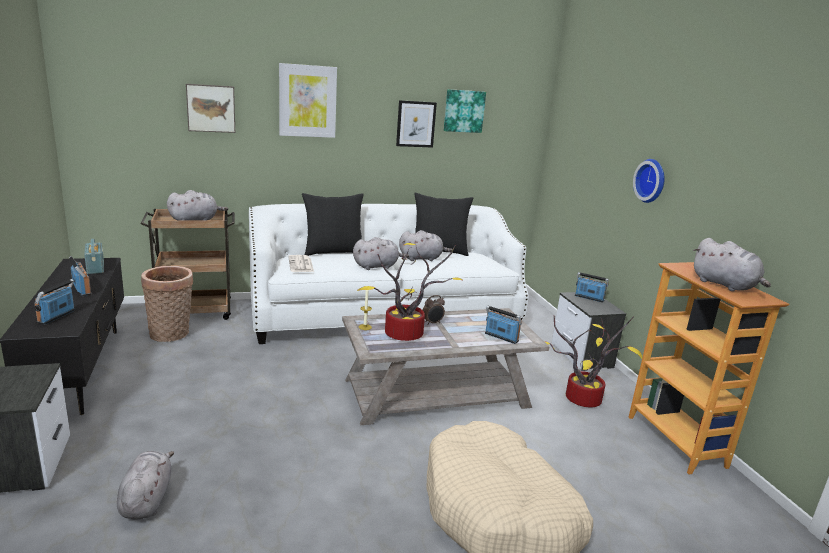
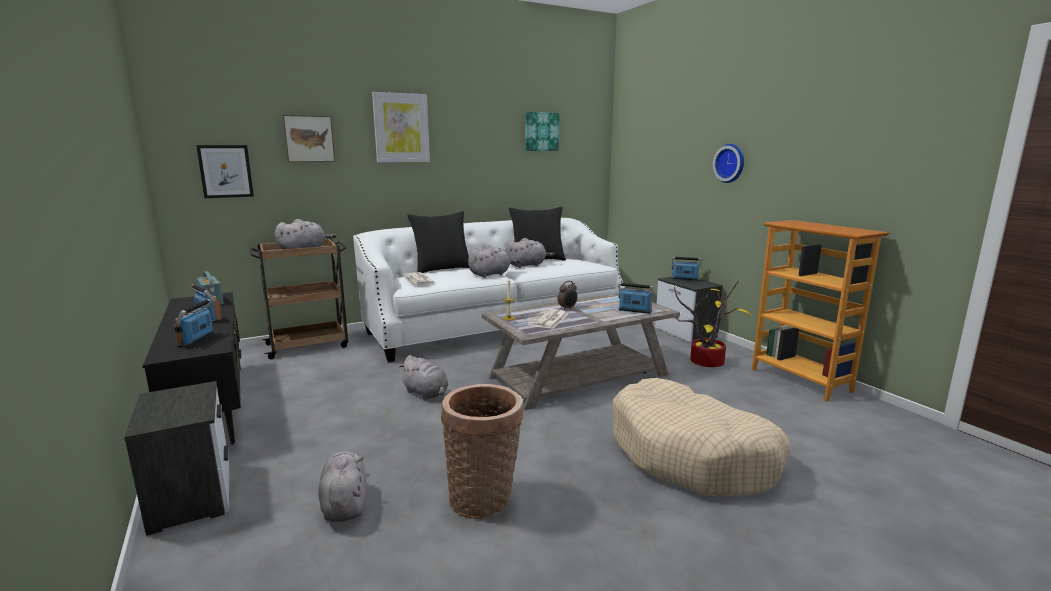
camera: 10 degrees left, 5 degrees down
basket [141,266,193,342] -> basket moved to [441,384,524,519]
potted plant [357,243,464,341] -> newspaper [527,309,568,329]
picture [396,100,437,148] -> picture moved to [196,145,254,198]
grey plush toy [693,238,771,291] -> grey plush toy moved to [399,355,449,400]

